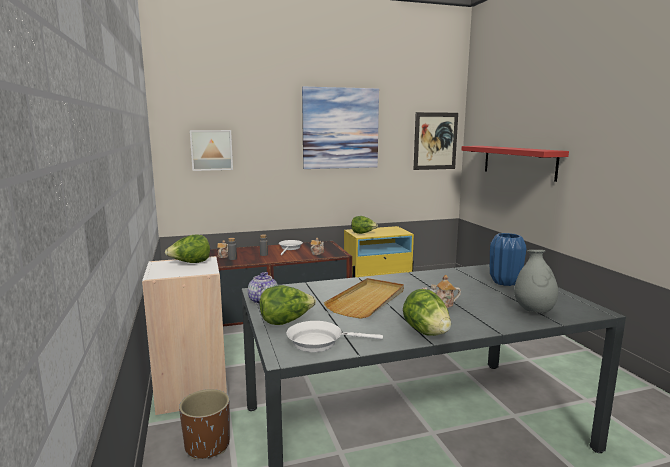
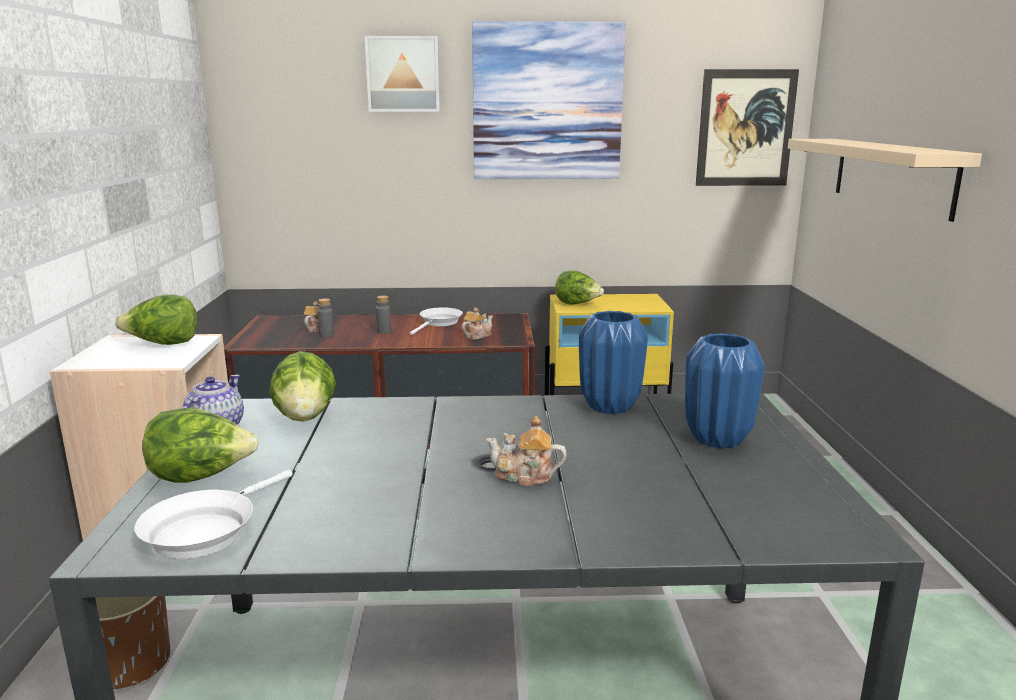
camera: 15 degrees right, 5 degrees up
picture [190,130,233,171] -> picture moved to [365,36,440,112]
white frying pan [287,321,383,352] -> white frying pan turned 75 degrees counterclockwise [134,470,293,559]
beige tray [324,278,404,319] -> none
lettuce [403,289,451,336] -> lettuce moved to [269,351,336,422]
red shelf [461,146,569,182] -> beige shelf [788,139,982,222]
grey vase [514,250,558,313] -> none
none -> blue vase [579,311,648,414]

